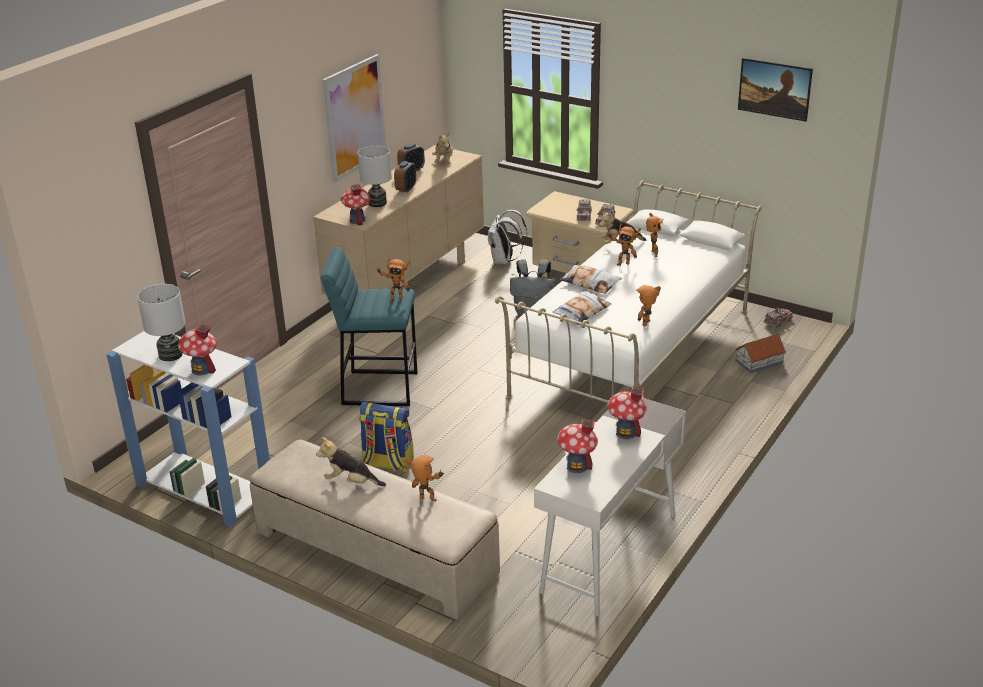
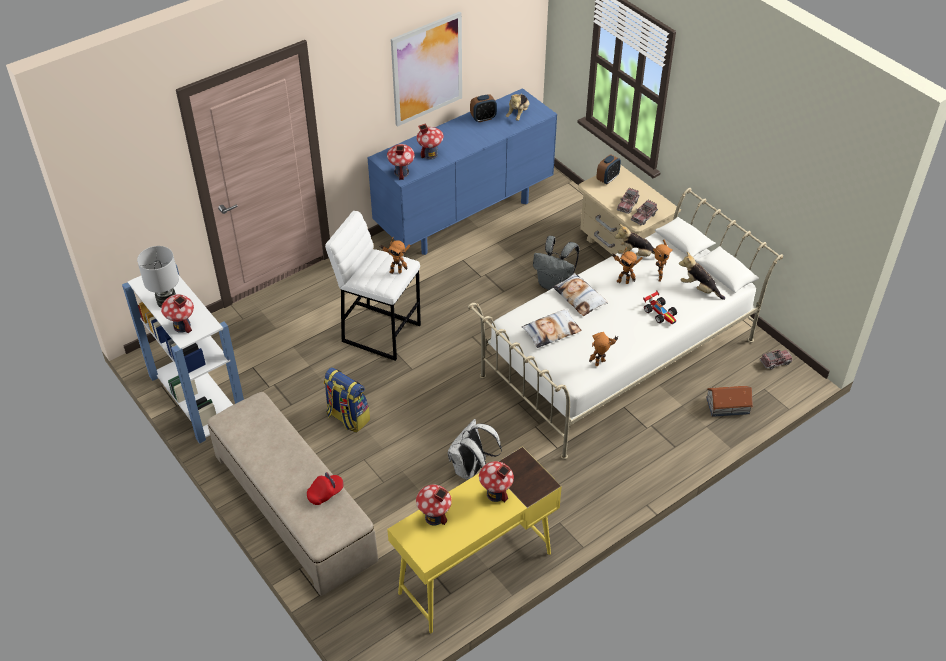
camera: 20 degrees right, 15 degrees up
beige dresser [313,145,484,295] -> blue dresser [367,88,557,255]
plush toy [316,437,386,486] -> plush toy moved to [679,252,725,300]
turquoise stool [321,247,417,406] -> white stool [325,211,421,361]
grey table lamp [358,146,392,207] -> toy house [417,123,444,160]
alarm clock [394,161,416,193] -> alarm clock moved to [596,154,621,184]
toy robot [404,455,445,502] -> red cap [307,472,344,505]
white backpack [488,210,527,265] -> white backpack moved to [448,419,502,480]
white desk [534,398,686,616] -> yellow desk [387,447,562,633]
picture [738,58,813,122] -> none
none -> toy car [643,290,677,324]

